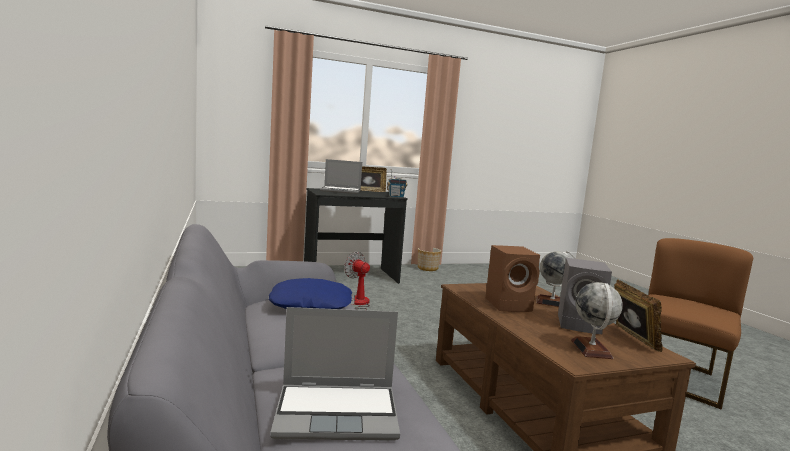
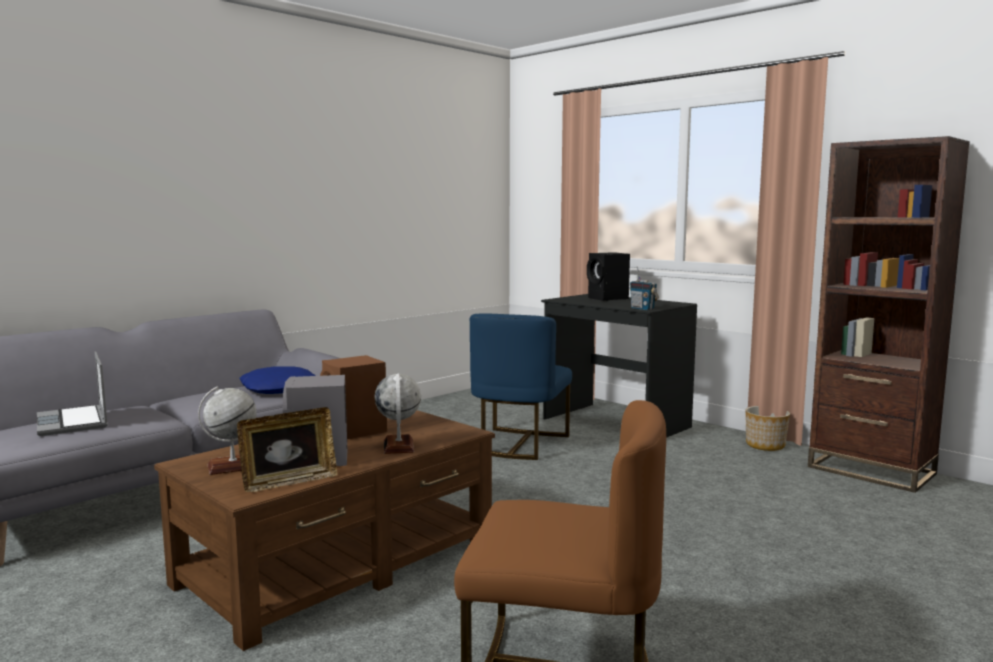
camera: 65 degrees right, 0 degrees up
laptop [320,159,362,194] -> black speaker [587,252,630,301]
fan [344,252,370,310] -> blue chair [470,313,572,460]
picture frame [360,167,387,192] -> none
none -> brown bookcase [808,136,970,493]

